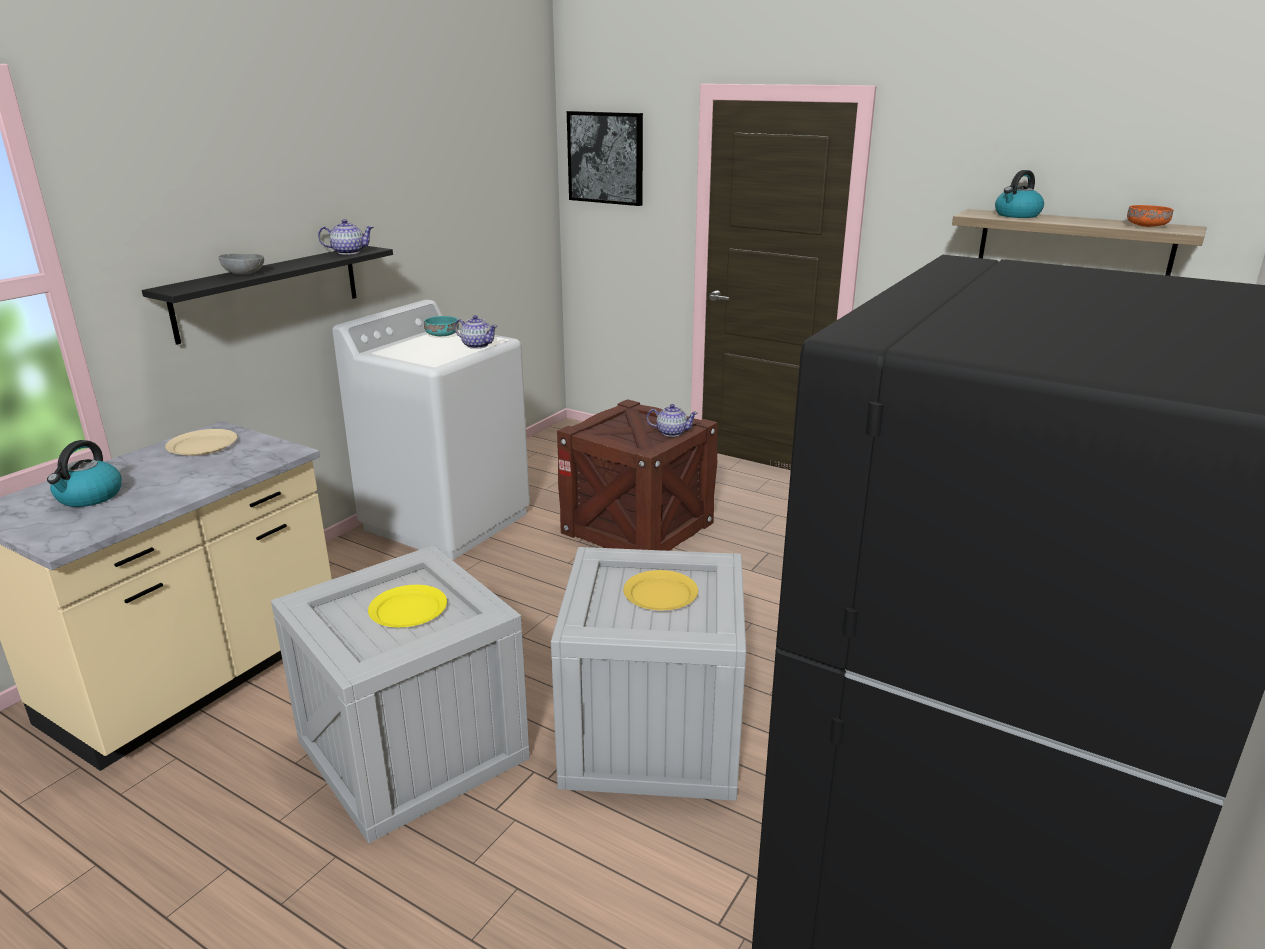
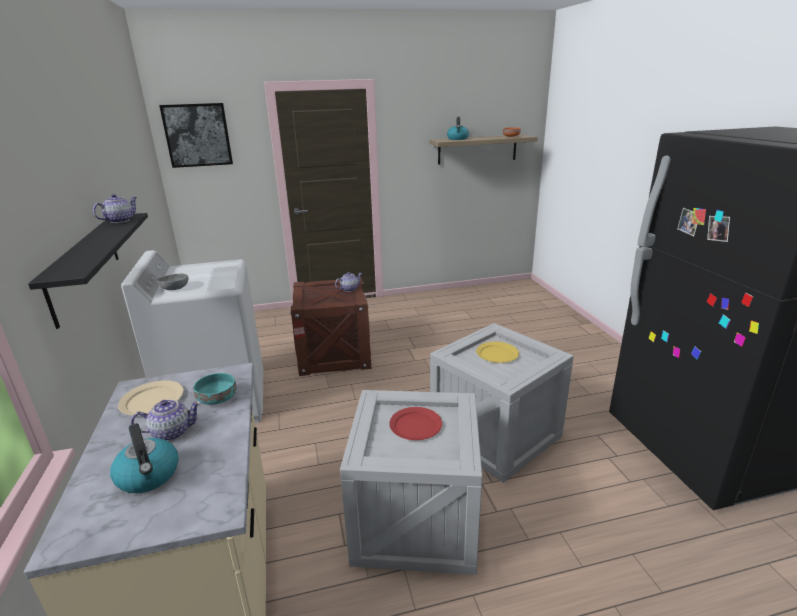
camera: 45 degrees left, 0 degrees up
grey bowl [219,254,264,275] -> grey bowl moved to [157,273,189,290]
yellow plate [368,585,447,627] -> red plate [389,407,442,440]
turquoise bowl [424,316,459,336] -> turquoise bowl moved to [193,373,237,405]
teapot [455,315,498,349] -> teapot moved to [131,399,201,441]

